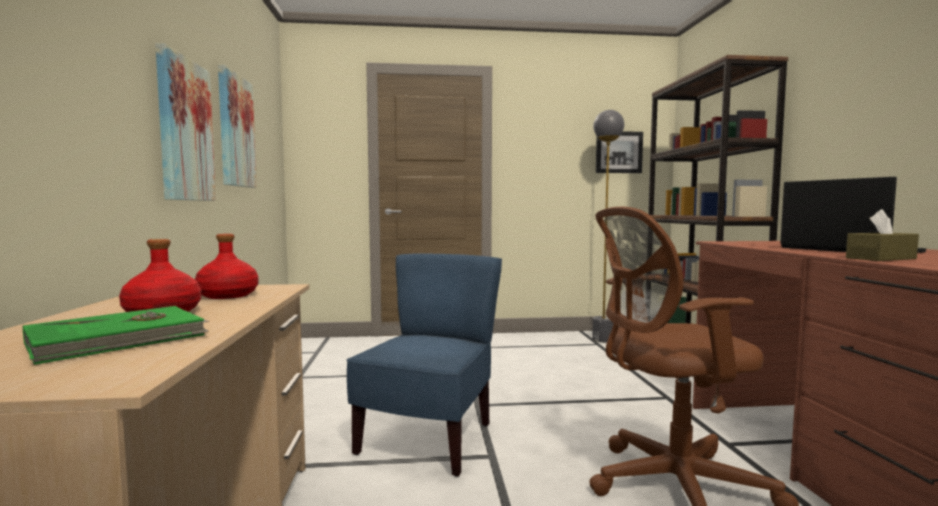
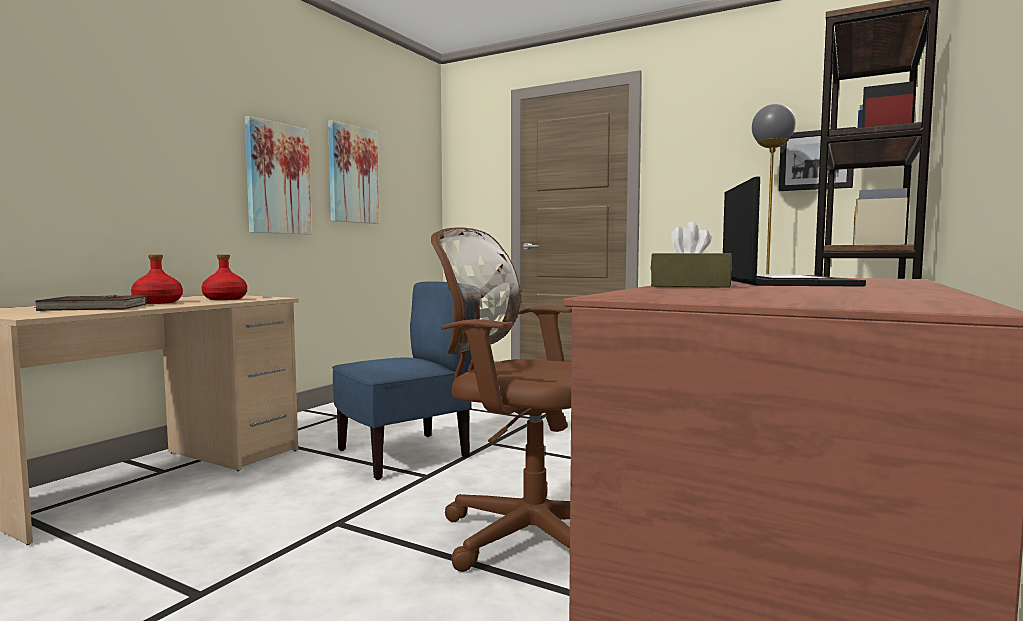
camera: 35 degrees right, 0 degrees up
green book [22,306,209,365] -> brown book [34,295,146,311]

